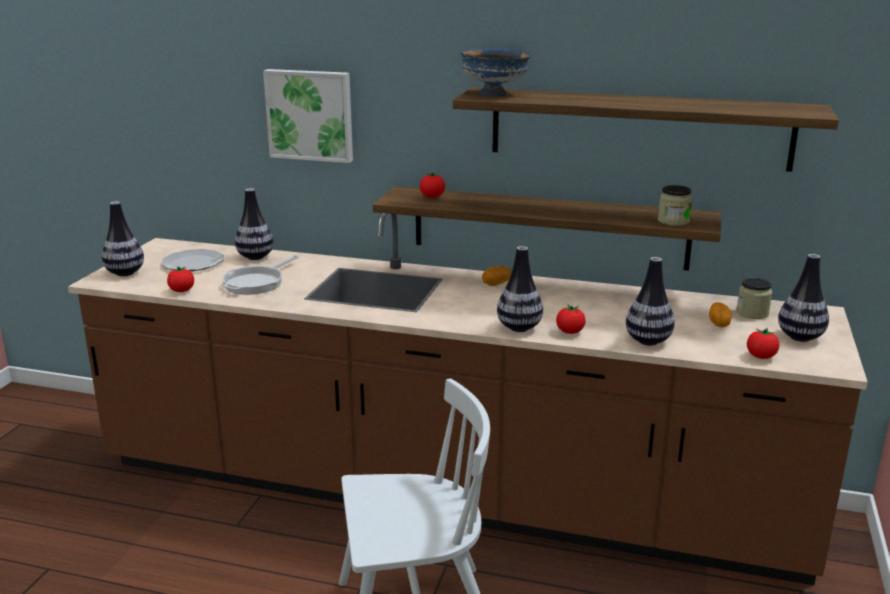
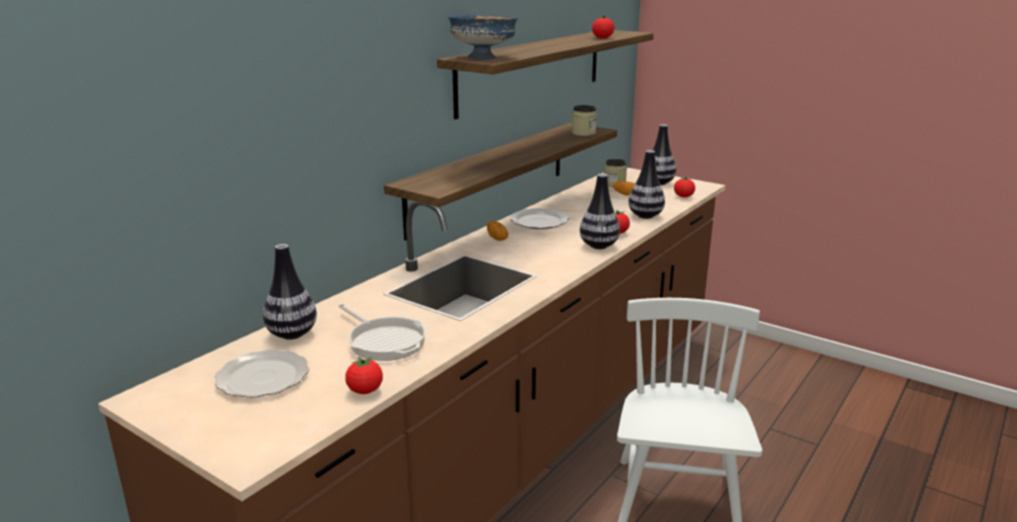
camera: 70 degrees left, 0 degrees up
vase [102,201,144,276] -> none
picture [263,69,353,163] -> none
tomato [420,173,445,198] -> tomato moved to [592,16,614,38]
none -> plate [510,208,569,229]

